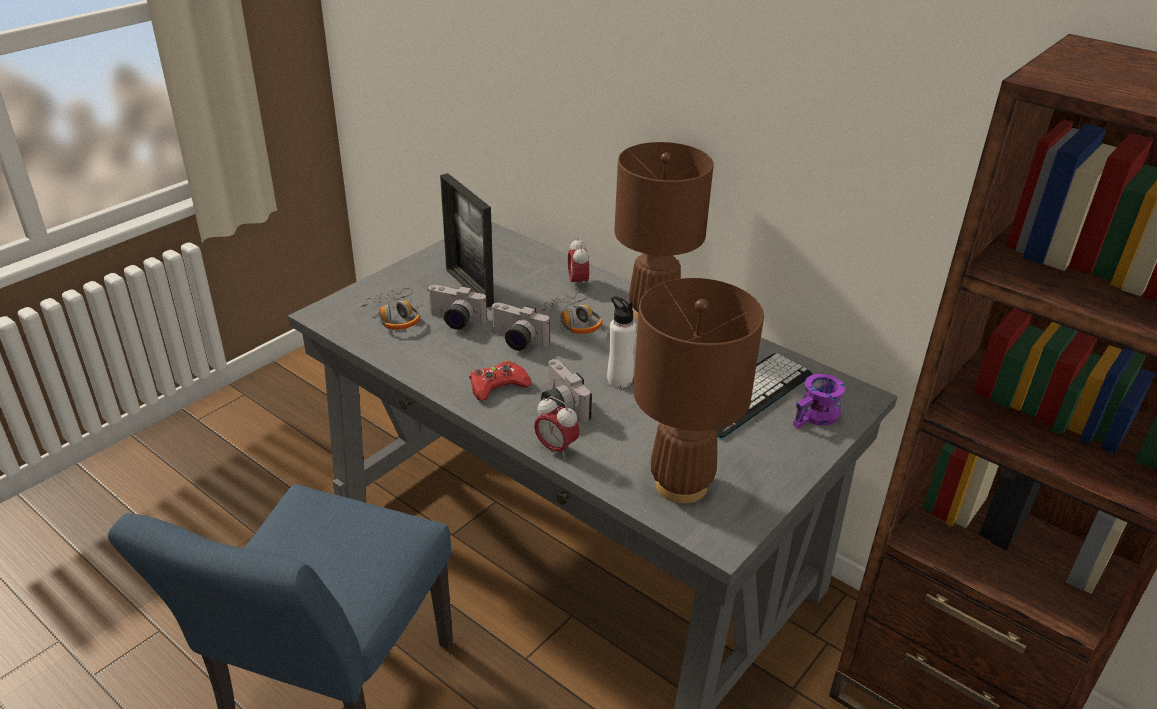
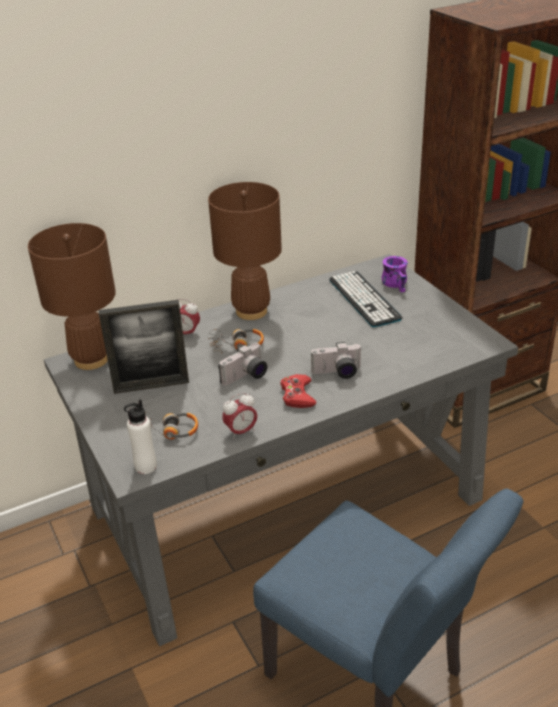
camera: 65 degrees left, 0 degrees up
camera [427,285,487,330] -> none
alarm clock [534,396,580,459] -> alarm clock moved to [222,393,257,439]
white bottle [607,296,636,388] -> white bottle moved to [124,399,157,474]
brown table lamp [633,278,764,503] -> brown table lamp moved to [28,223,116,370]

